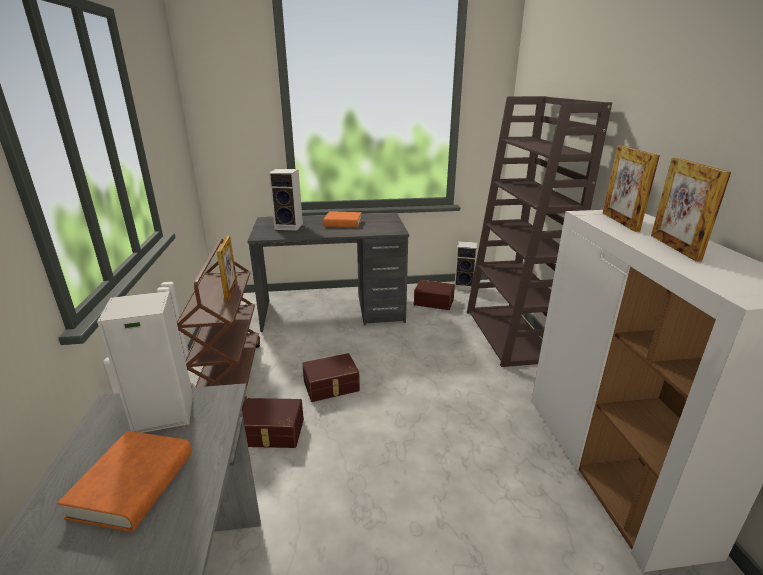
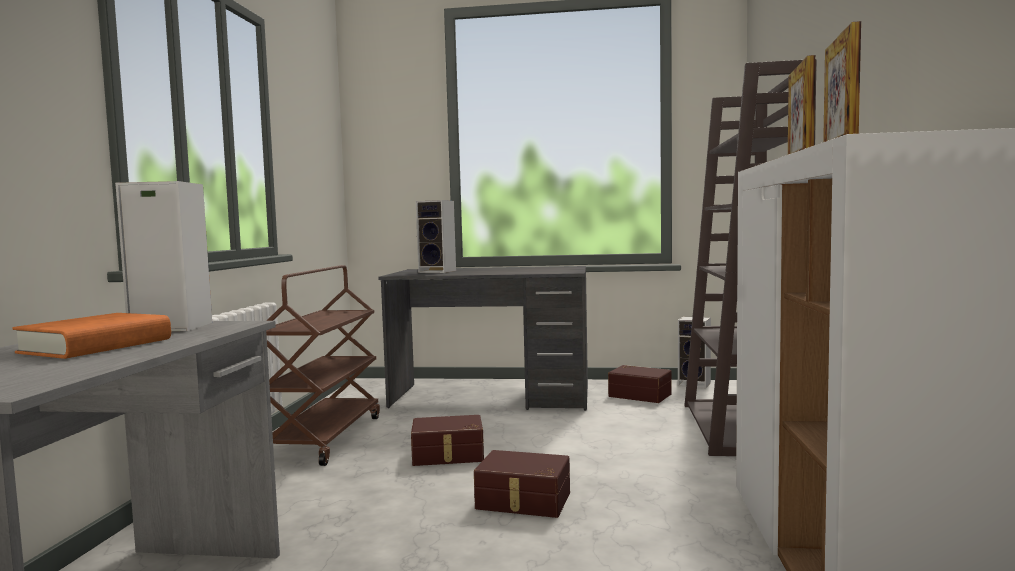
camera: 15 degrees right, 20 degrees down
picture frame [217,236,237,302] -> none
brown storage box [242,398,304,448] -> brown storage box moved to [474,450,570,518]
orange book [324,211,362,227] -> none

